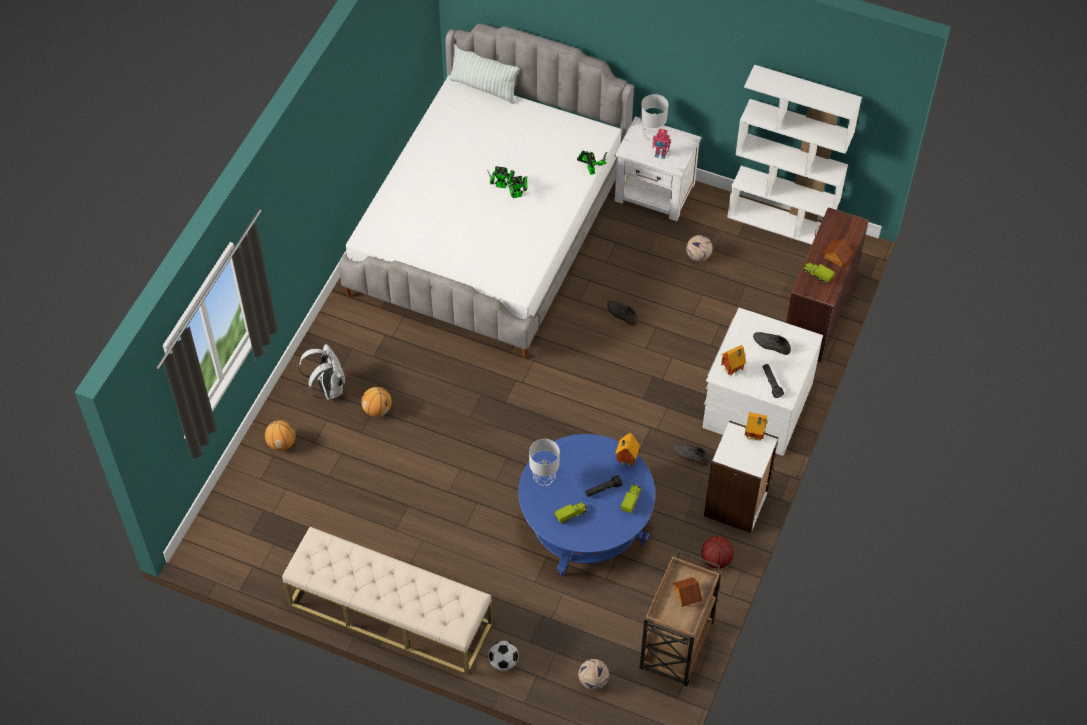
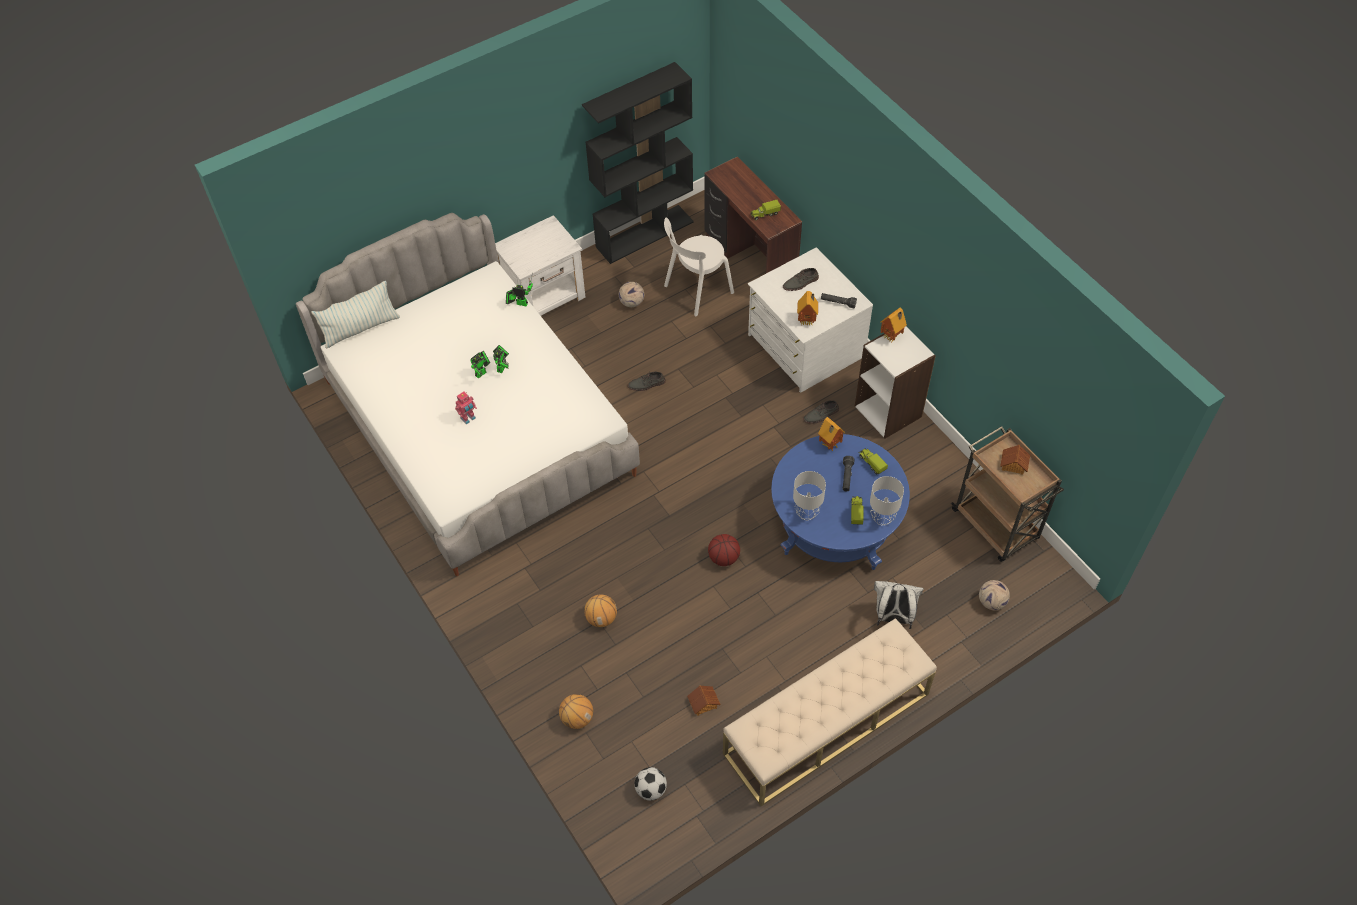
camera: 55 degrees left, 0 degrees up
white backpack [299,344,345,400] -> white backpack moved to [874,581,924,629]
football [488,640,519,671] -> football moved to [634,767,667,800]
grey table lamp [640,94,668,142] -> grey table lamp moved to [870,476,904,526]
toy robot [652,129,671,159] -> toy robot moved to [455,391,477,424]
basketball [702,536,734,569] -> basketball moved to [708,534,740,566]
white bookcase [727,65,862,245] -> black bookcase [582,62,694,264]
toy house [823,239,853,267] -> toy house moved to [687,685,721,716]
none -> white chair [664,217,734,316]

